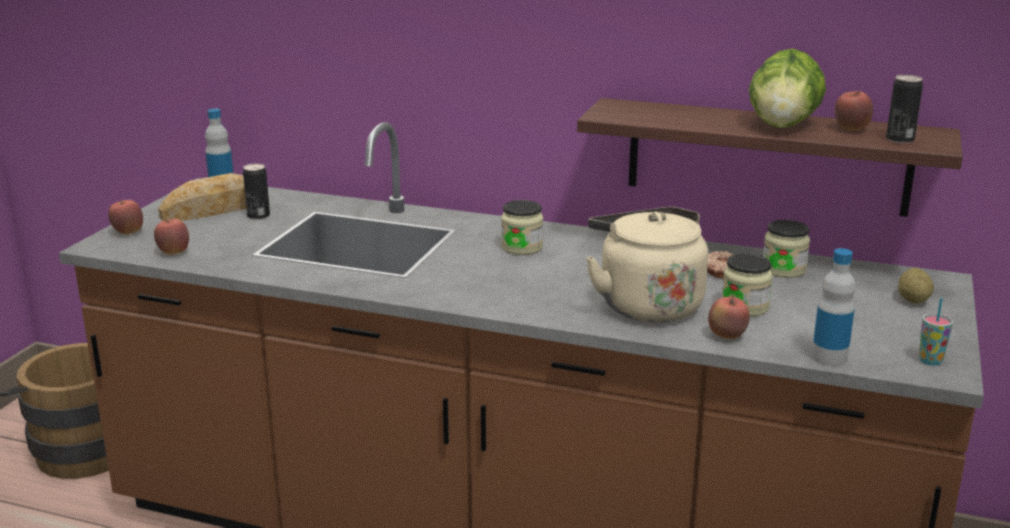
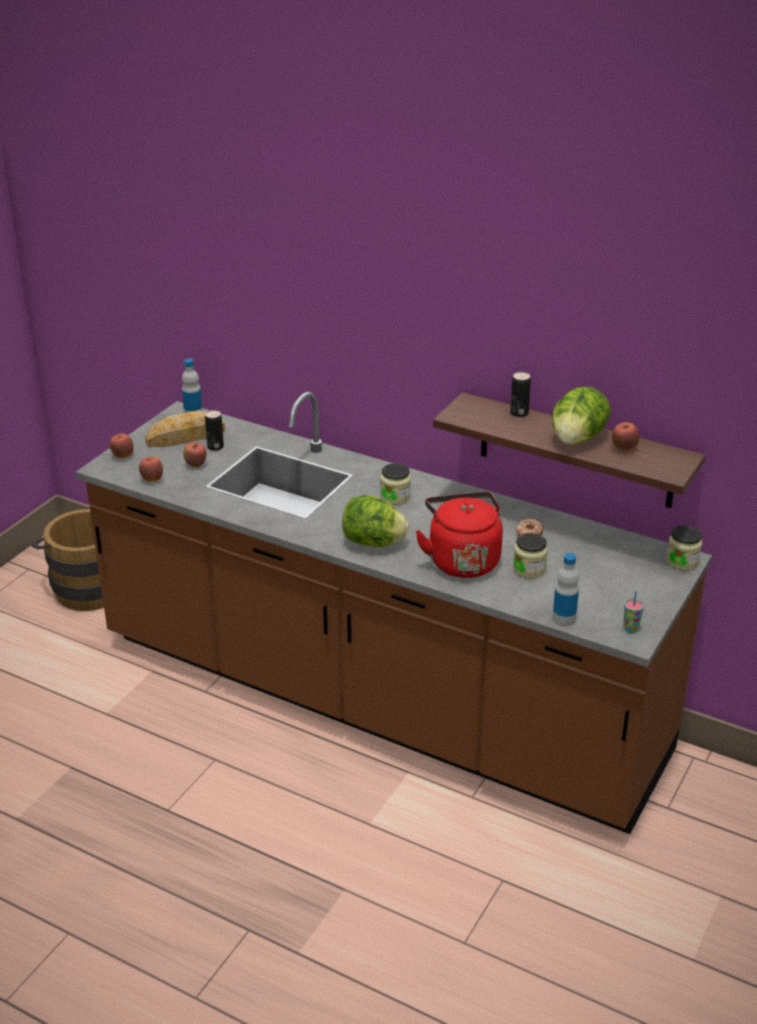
camera: 10 degrees right, 10 degrees up
beige kettle [586,207,708,322] -> red kettle [415,492,503,578]
apple [708,295,750,339] -> apple moved to [183,442,207,467]
jar [763,220,810,278] -> jar moved to [666,526,702,571]
can [886,75,923,143] -> can moved to [510,372,531,417]
potato [898,268,934,303] -> none
none -> lettuce [342,495,409,547]

